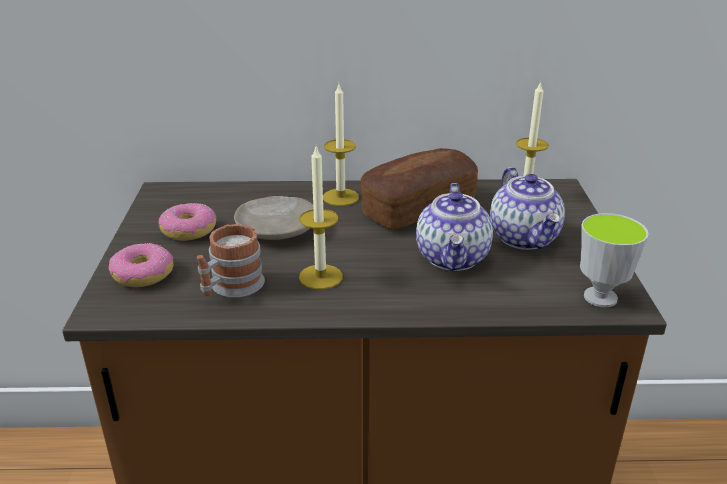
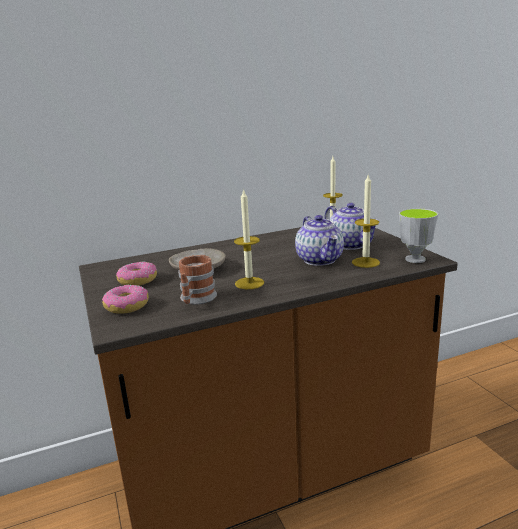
camera: 20 degrees left, 10 degrees down
candle [323,84,359,206] -> candle moved to [352,175,380,268]
bread [360,148,478,229] -> none

